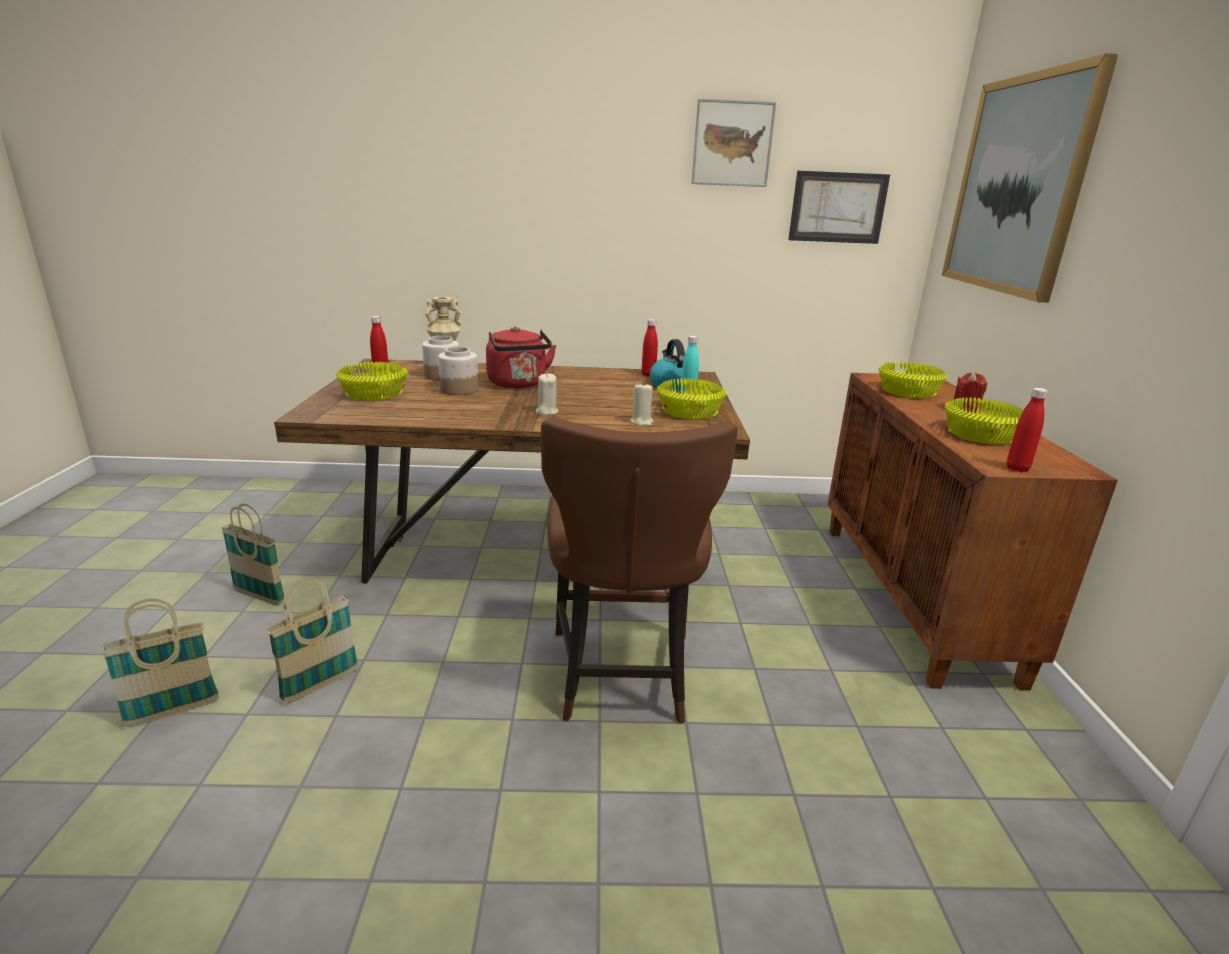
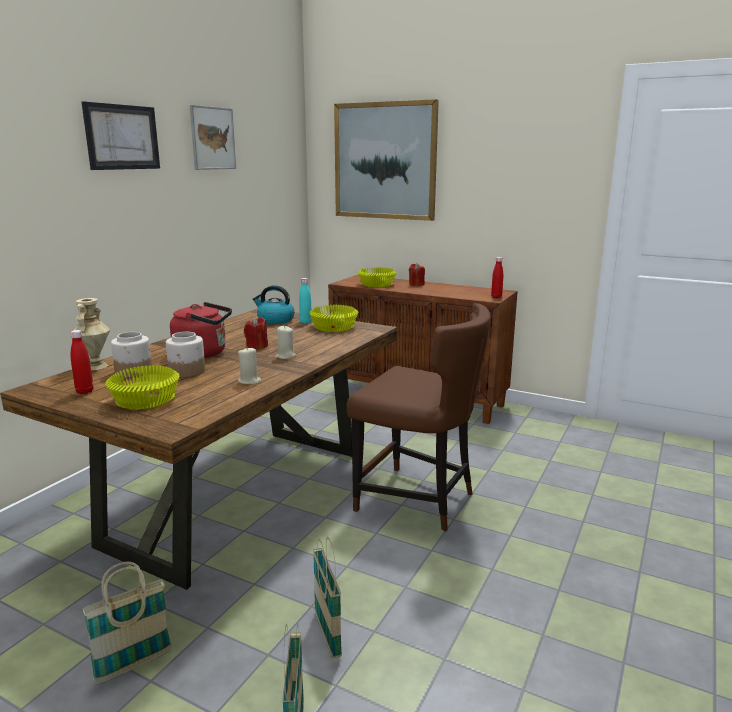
camera: 60 degrees left, 5 degrees down
beige candle [630,384,653,426] -> beige candle moved to [238,347,262,384]
red bottle [641,319,658,376] -> none
picture [788,171,890,244] -> picture moved to [82,101,160,170]
yellow bowl [945,397,1024,444] -> none
none -> red candle [244,317,268,350]

